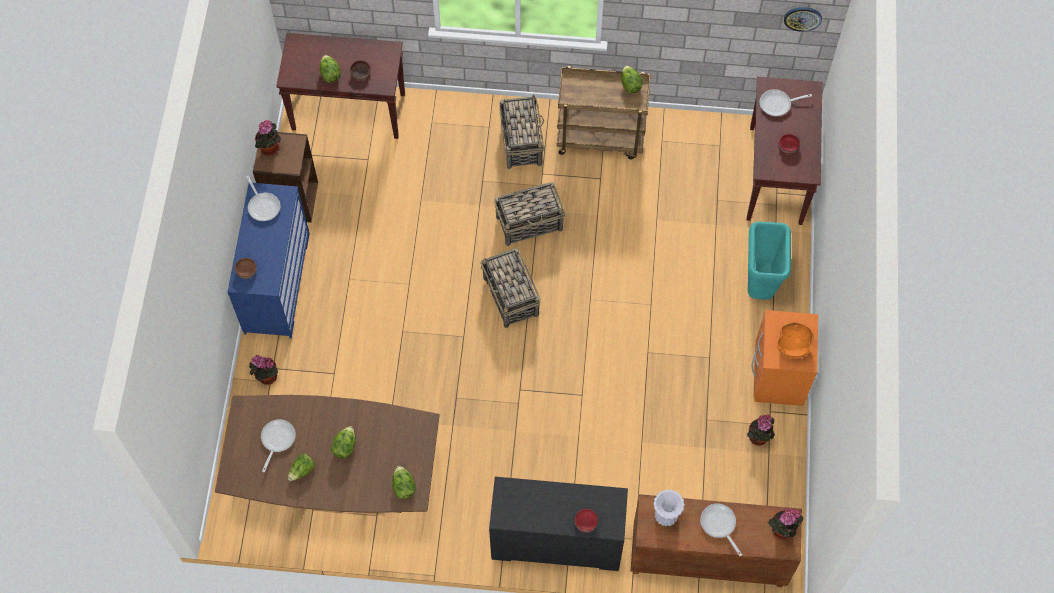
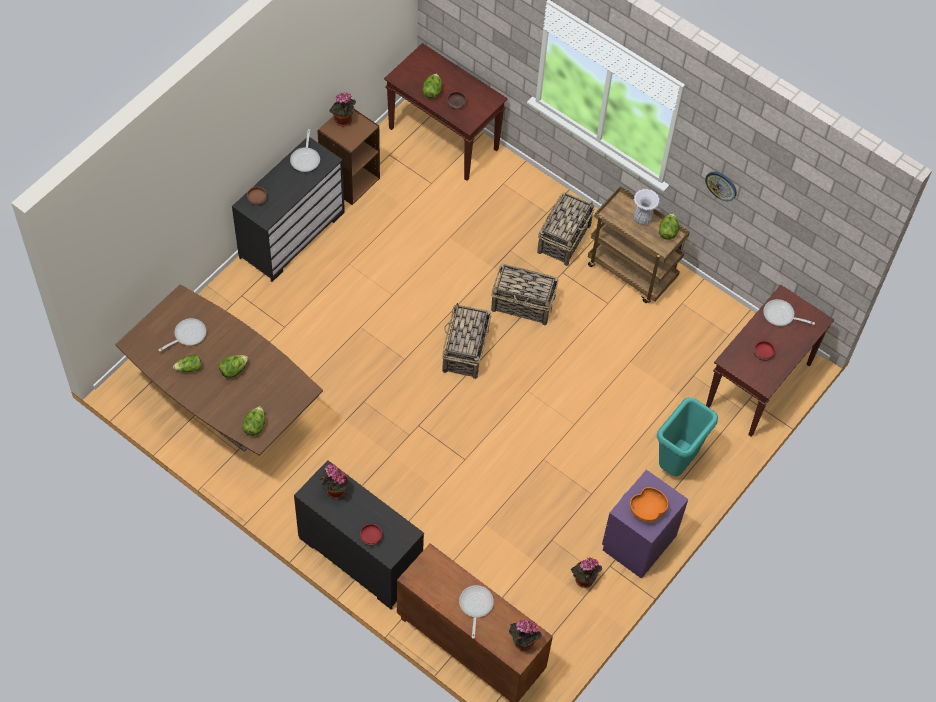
camera: 30 degrees right, 5 degrees down
blue dresser [228,183,310,339] -> black dresser [232,137,345,282]
potted plant [249,355,278,385] -> potted plant moved to [319,464,348,499]
white vase [653,490,685,526] -> white vase moved to [633,189,660,225]
orange nightstand [752,310,818,406] -> purple nightstand [602,470,688,579]
wall clock [784,7,822,32] -> wall clock moved to [705,171,737,201]

